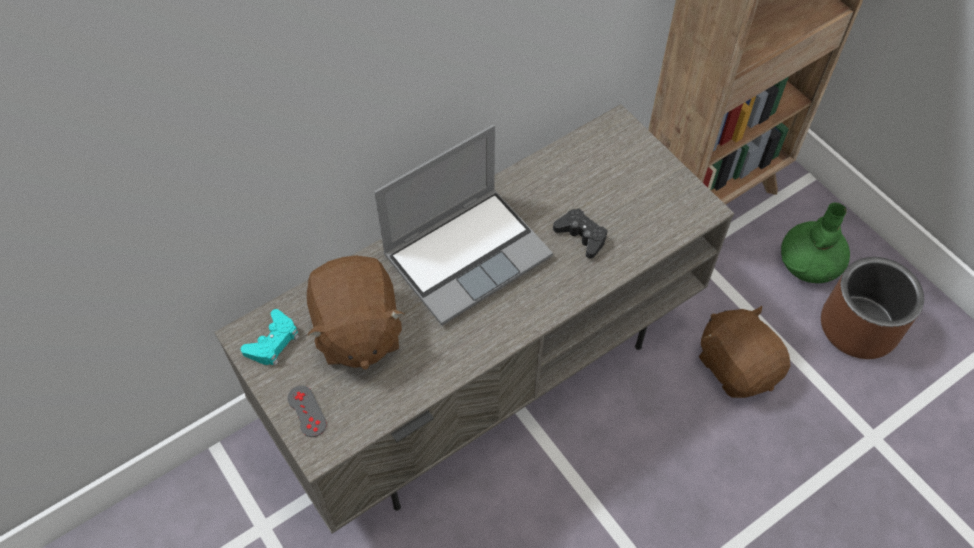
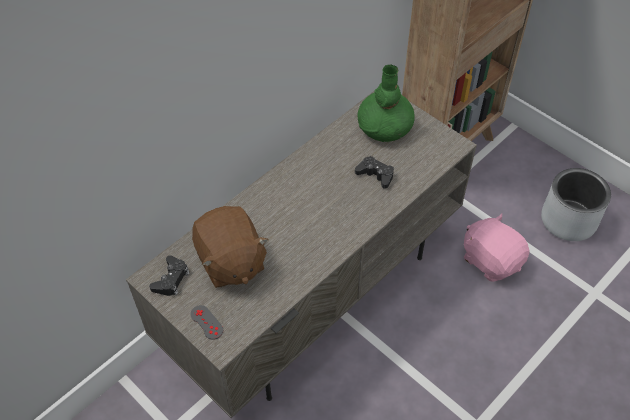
camera: 10 degrees left, 5 degrees down
turquoise game controller [241,309,299,366] -> black game controller [149,255,190,296]
laptop [374,125,553,325] -> none
brown plush toy [699,306,791,398] -> pink plush toy [464,213,530,282]
green vase [781,202,850,283] -> green vase moved to [357,65,415,142]
brown planter [821,257,924,359] -> grey planter [541,168,611,241]

